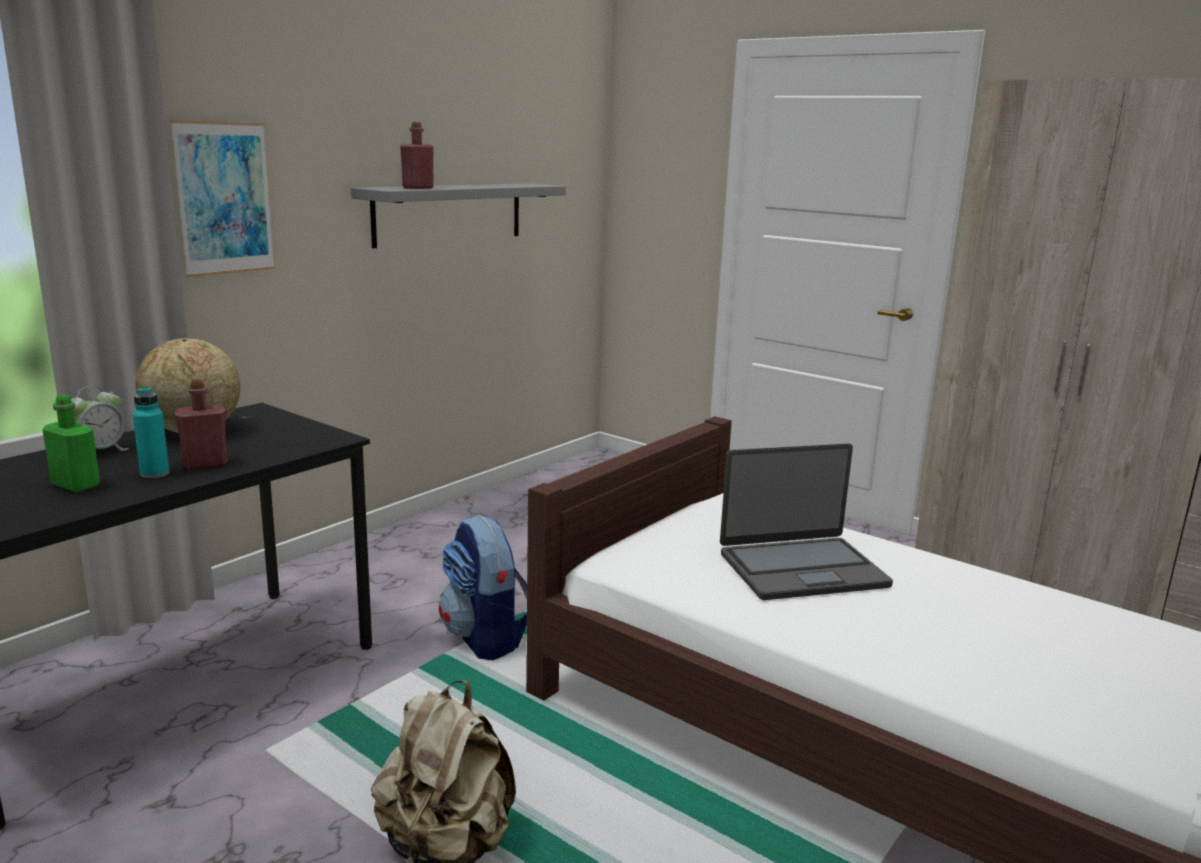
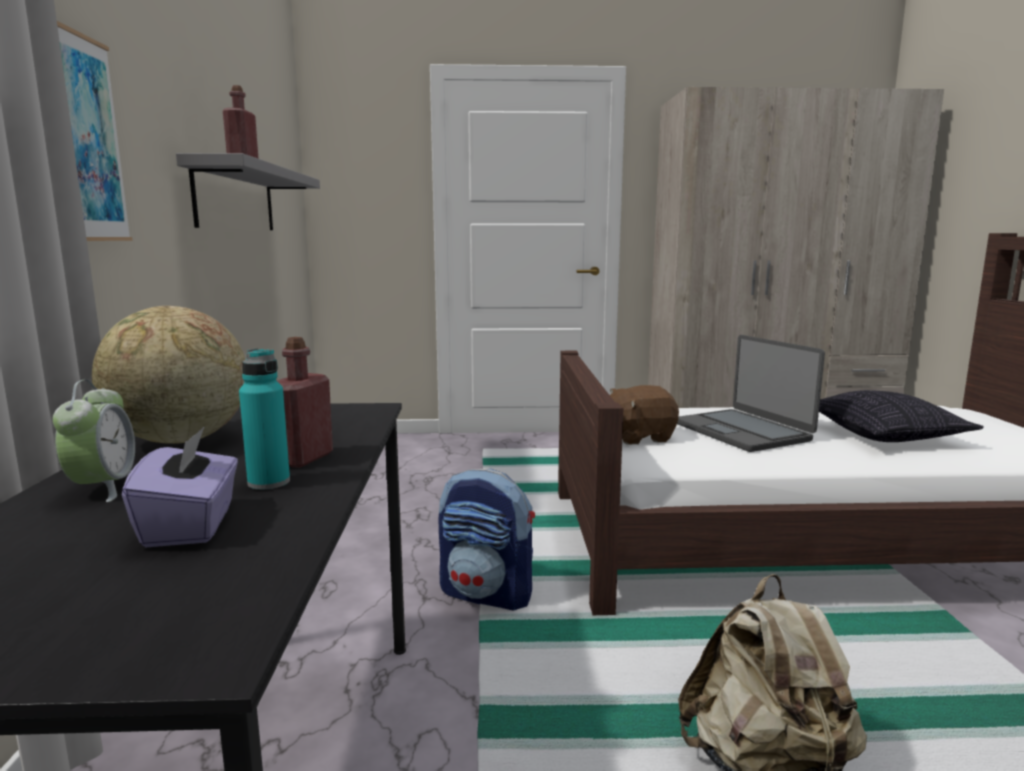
camera: 40 degrees left, 5 degrees down
green bottle [42,394,100,492] -> purple tissue box [122,427,238,547]
laptop [720,443,893,600] -> laptop turned 120 degrees clockwise [677,335,825,452]
none -> brown plush toy [610,385,679,445]
none -> pillow [819,390,984,442]

